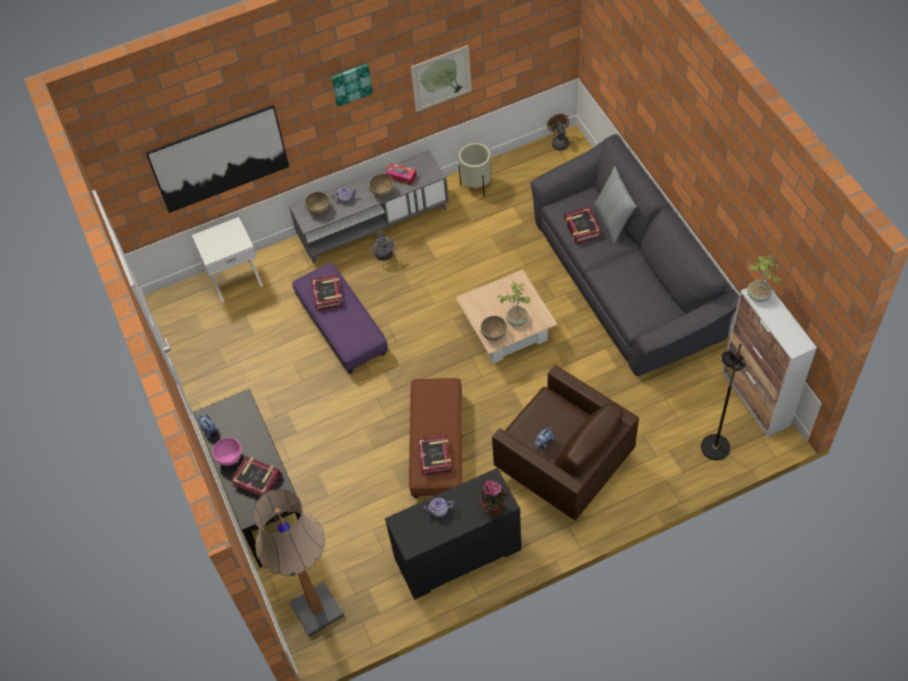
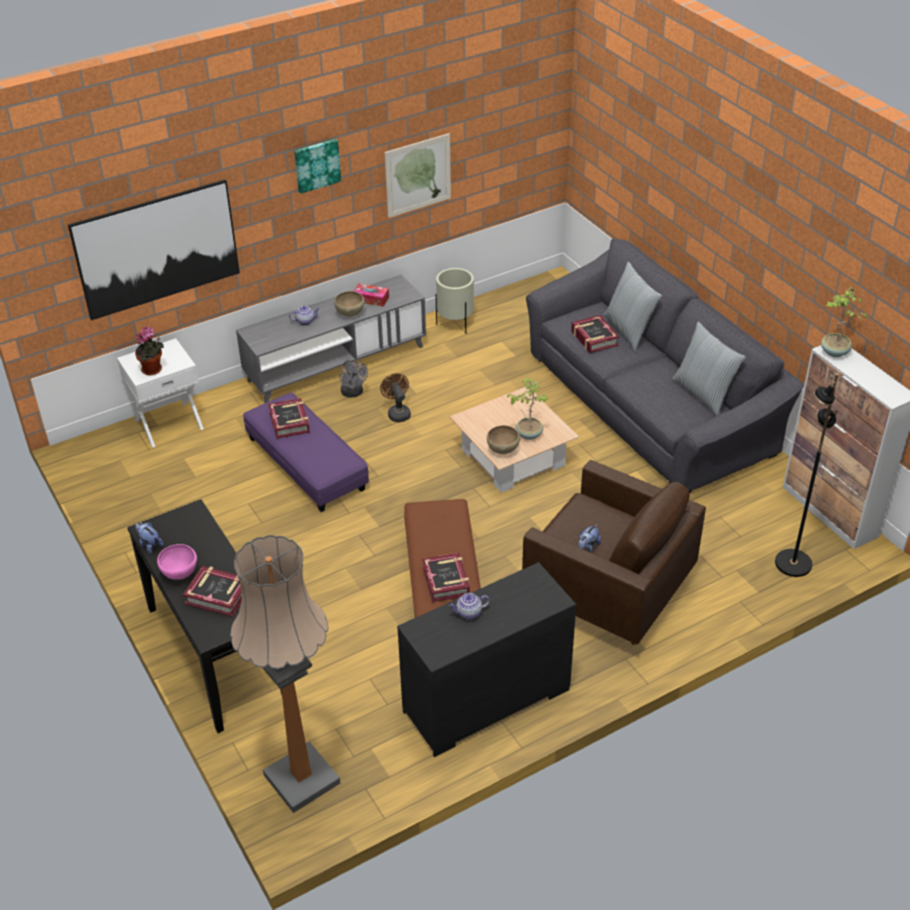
camera: 10 degrees left, 15 degrees down
brown bowl [305,192,330,214] -> none
potted plant [480,480,508,515] -> potted plant moved to [135,326,164,375]
brown fan [547,114,569,151] -> brown fan moved to [380,373,411,422]
none -> pillow [672,322,746,416]

